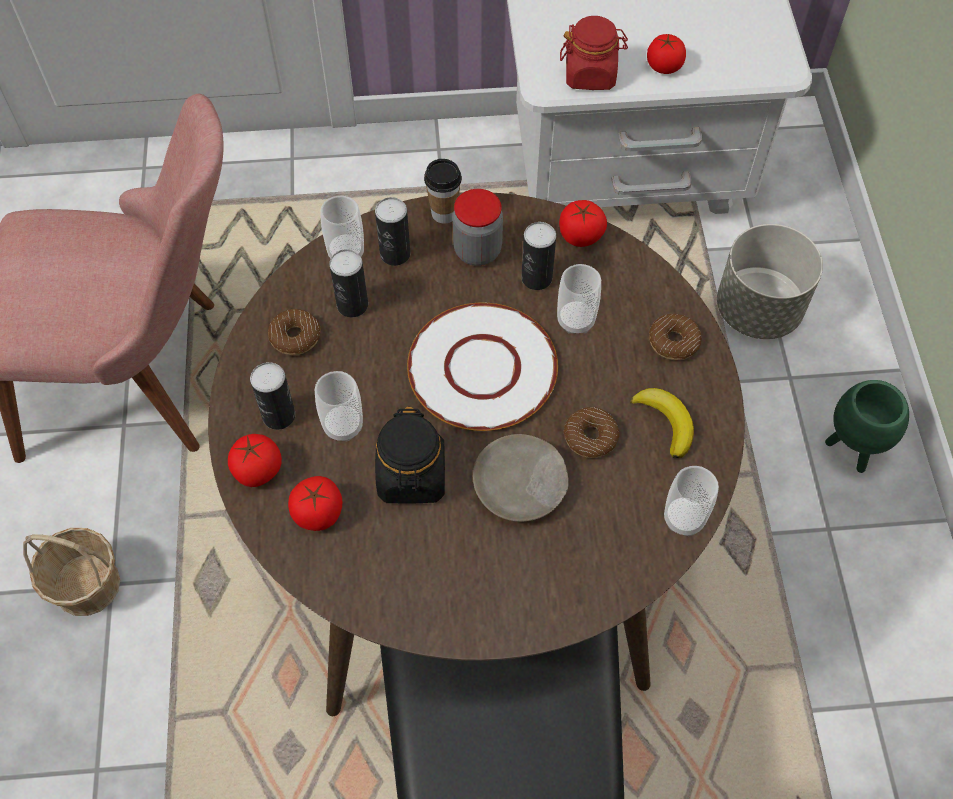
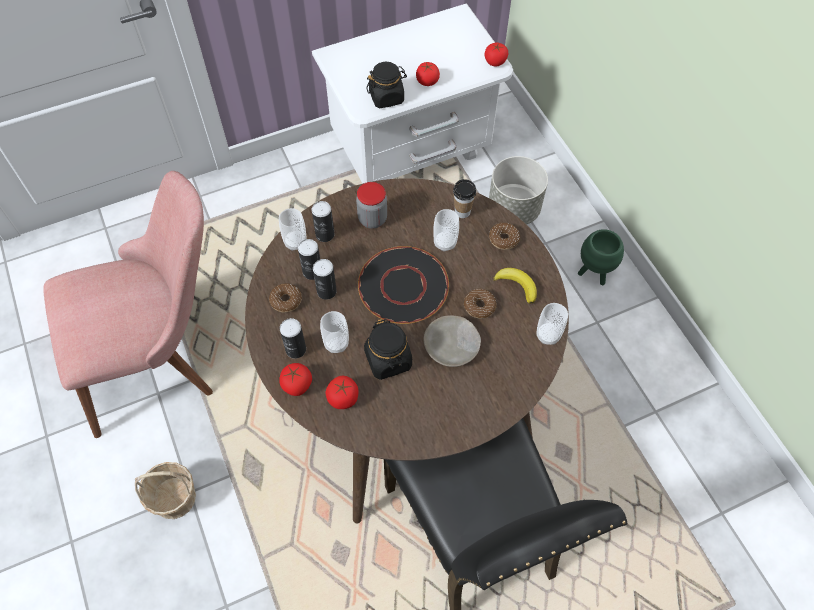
camera: 20 degrees left, 0 degrees up
white plate [407,303,558,431] -> black plate [358,246,449,324]
cup [424,159,462,224] -> cup moved to [453,179,476,218]
can [521,222,556,290] -> can moved to [313,259,337,300]
tomato [559,200,607,247] -> tomato moved to [484,42,508,67]
red jar [560,16,628,90] -> black jar [366,62,407,108]

